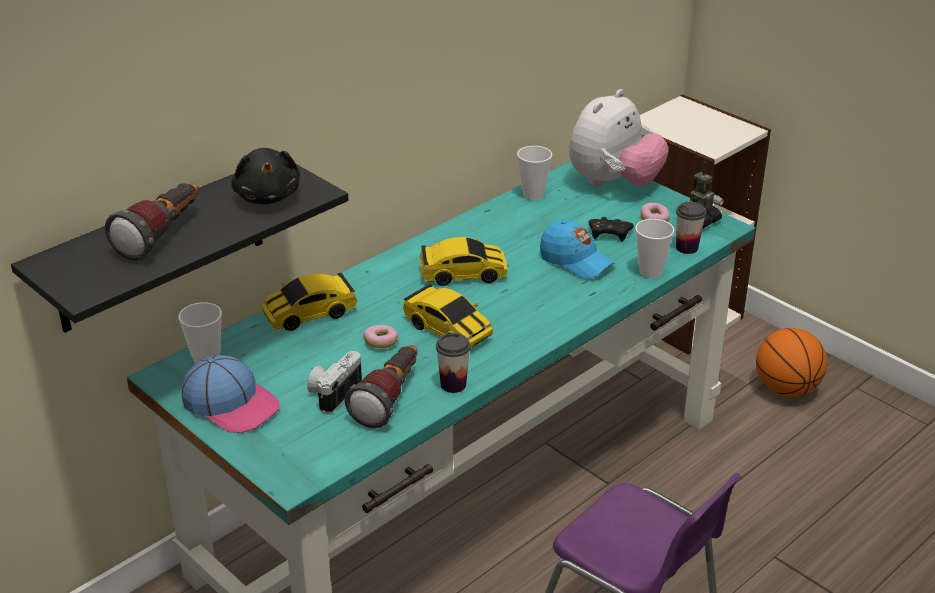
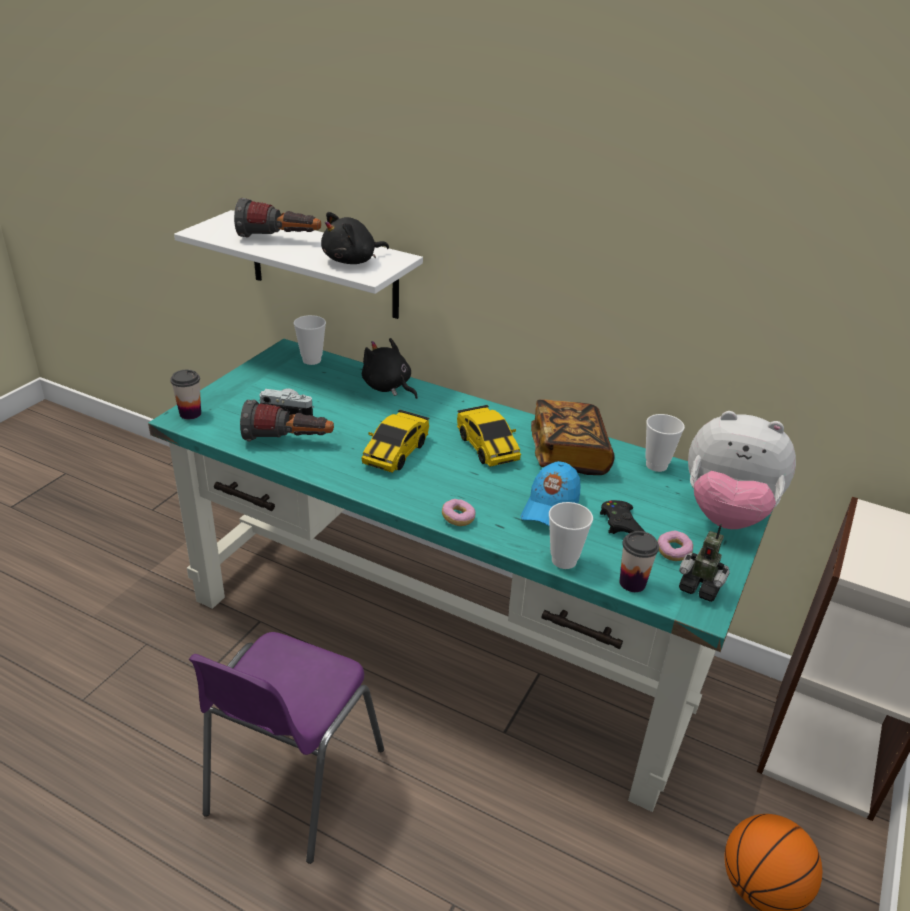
camera: 70 degrees right, 0 degrees up
black shelf [11,164,348,333] -> white shelf [174,210,423,319]
cap [182,355,279,433] -> none
toy car [261,273,357,331] -> black plush toy [362,338,418,399]
donut [363,325,398,348] -> donut moved to [442,499,476,526]
cup [436,333,471,393] -> cup moved to [170,370,201,419]
none -> book [531,399,615,475]

